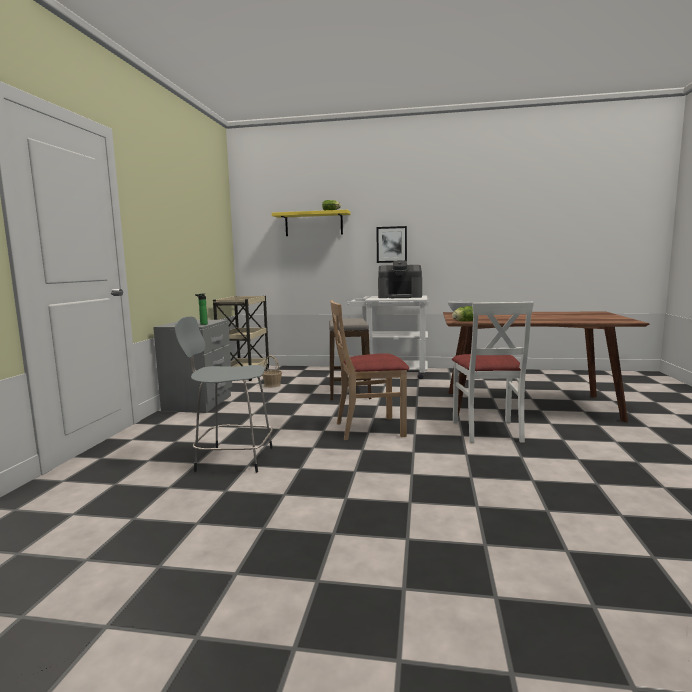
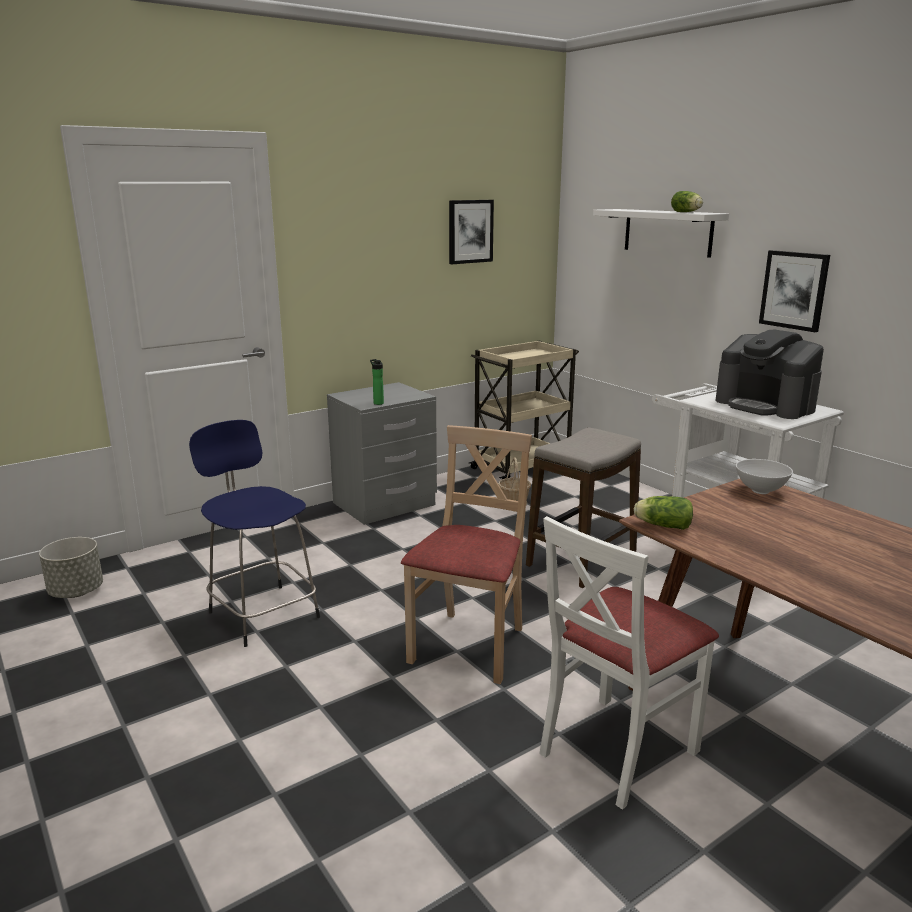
camera: 45 degrees right, 10 degrees up
grey stool [175,316,273,473] -> blue stool [189,420,320,647]
yellow shelf [272,210,351,236] -> white shelf [593,209,729,258]
beige chair [330,300,409,440] -> beige chair turned 75 degrees clockwise [401,425,532,684]
none -> grey planter [39,537,103,598]
none -> picture [449,200,494,264]

